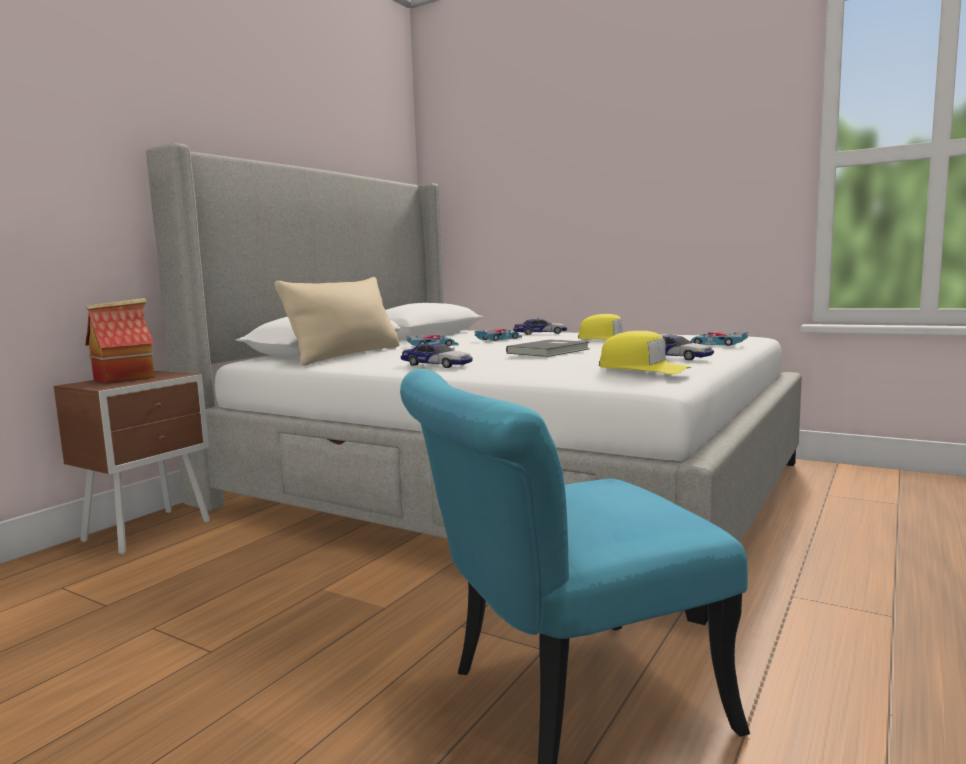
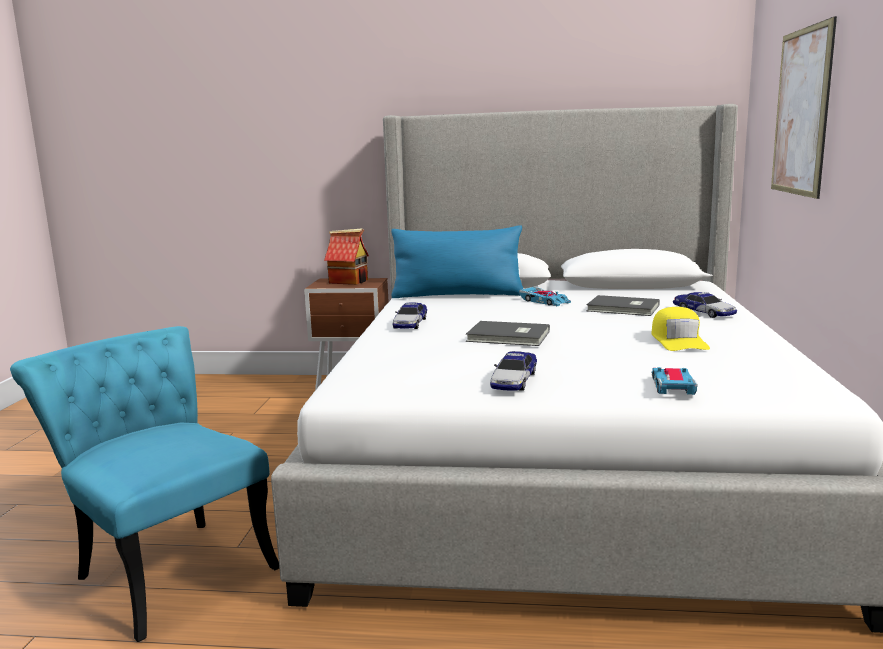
camera: 65 degrees right, 5 degrees up
beige pillow [275,277,400,366] -> blue pillow [391,225,523,298]
toy car [475,329,522,341] -> grey book [586,295,660,316]
yellow cap [599,331,692,374] -> none
none -> picture [771,16,837,199]

